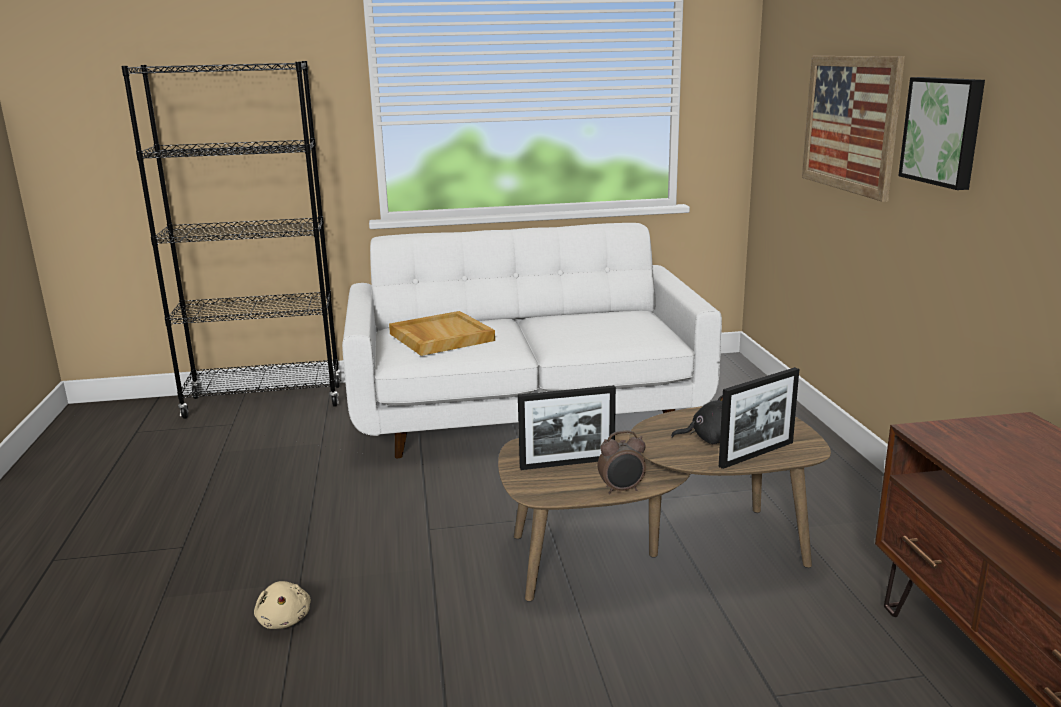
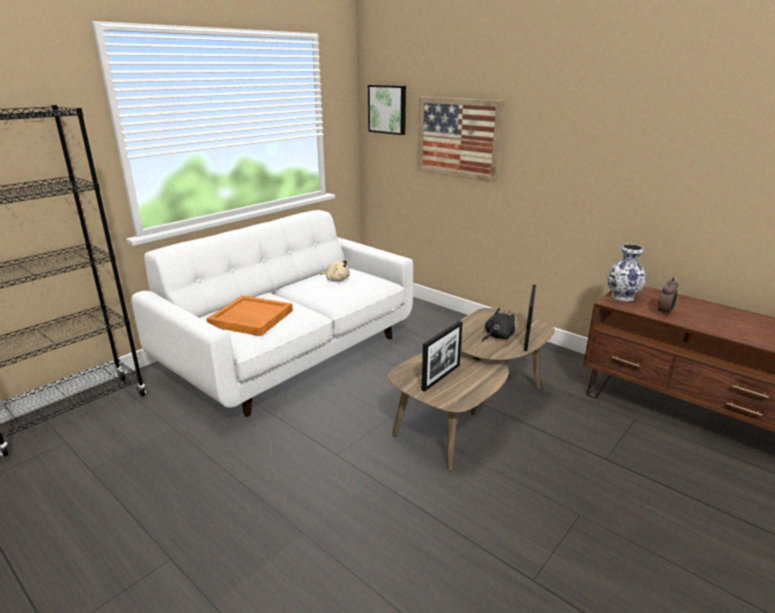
camera: 40 degrees left, 5 degrees up
beige plush toy [254,581,311,629] -> beige plush toy moved to [320,259,350,282]
beige tray [389,311,495,356] -> orange tray [206,295,293,336]
alarm clock [597,430,646,494] -> alarm clock moved to [658,277,678,316]
picture [898,77,985,190] -> picture moved to [368,85,406,135]
none -> vase [608,244,646,301]

